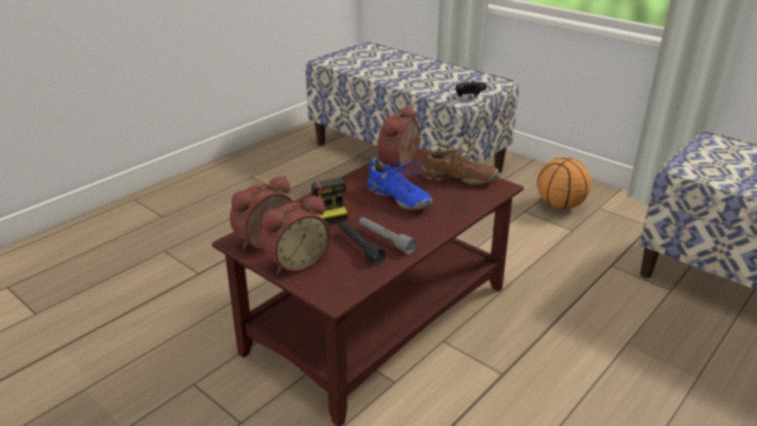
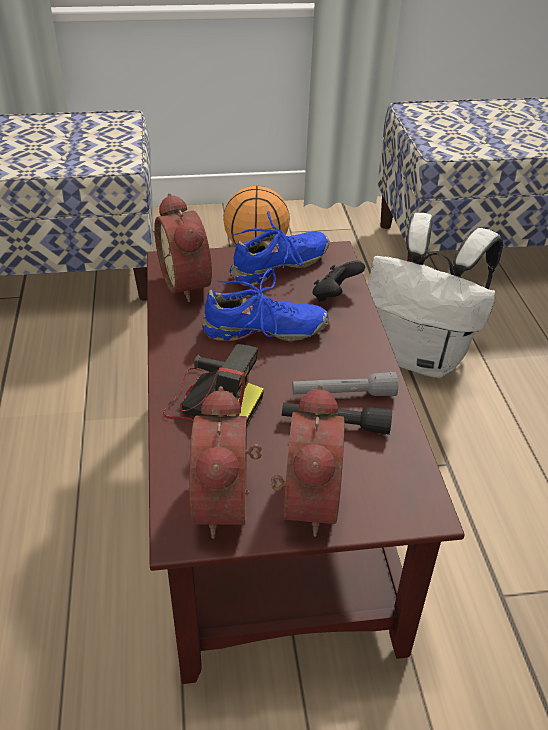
camera: 50 degrees left, 10 degrees up
brown shoe [420,141,499,185] -> blue shoe [229,211,330,286]
black game controller [456,81,487,97] -> black game controller moved to [312,260,365,302]
none -> white backpack [368,213,503,378]

